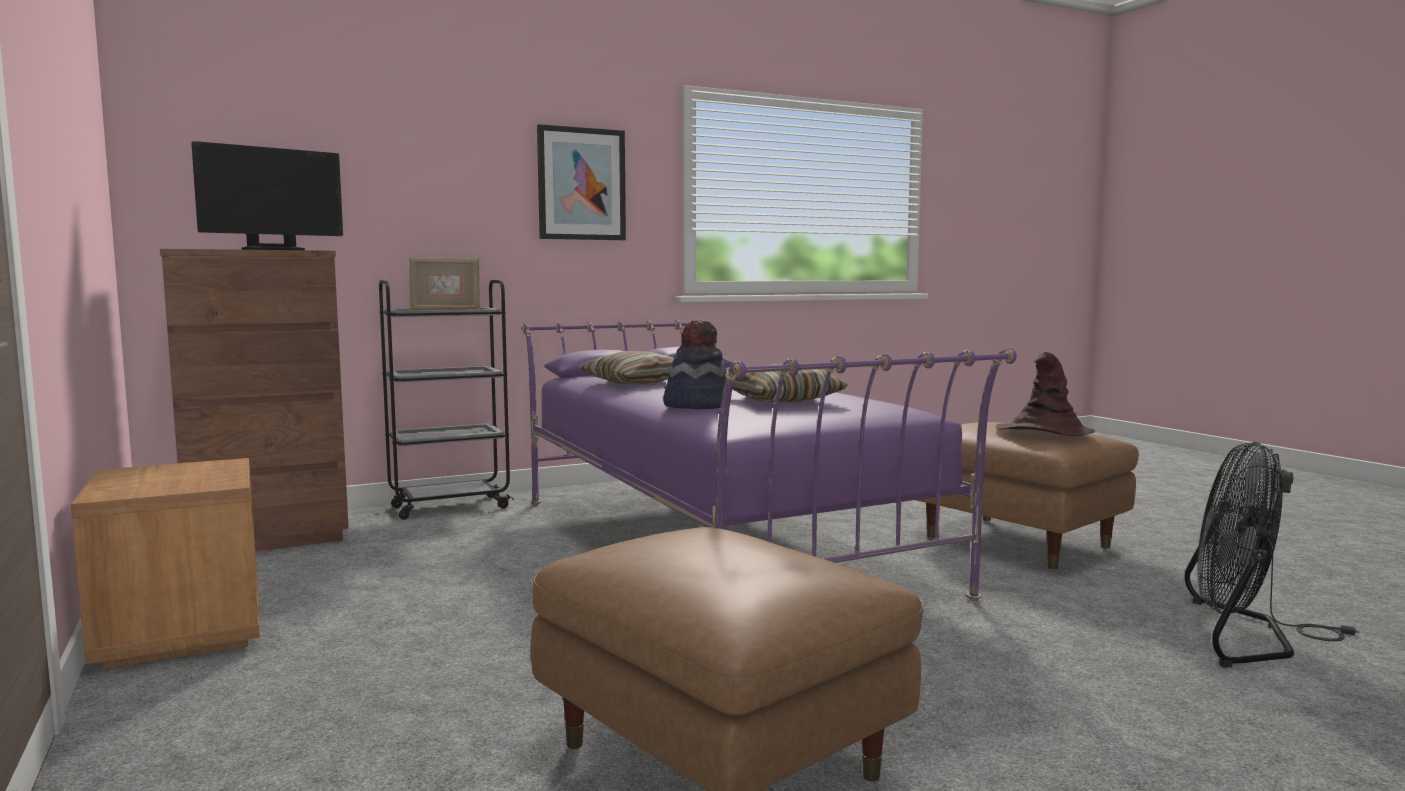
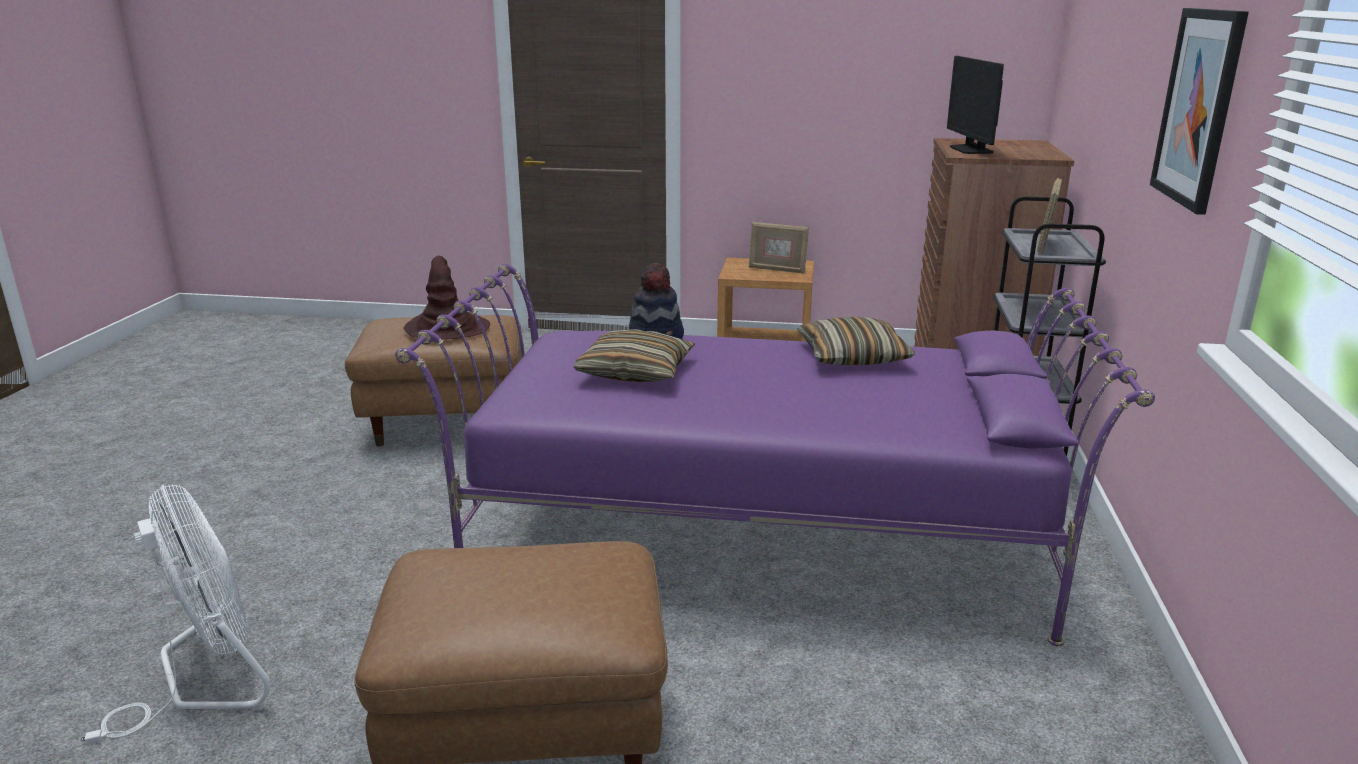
camera: 125 degrees right, 15 degrees up
brown hat [996,352,1095,436] -> brown hat moved to [404,256,490,339]
black fan [1185,442,1360,668] -> white fan [81,484,271,744]
none -> picture frame [749,222,809,274]

